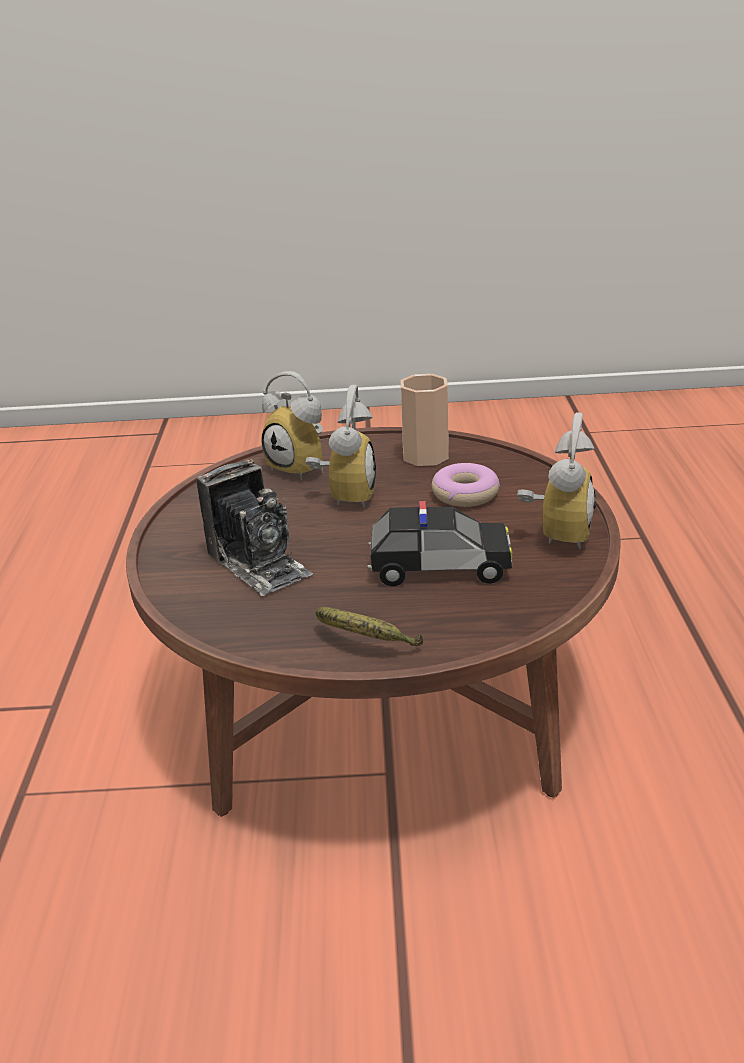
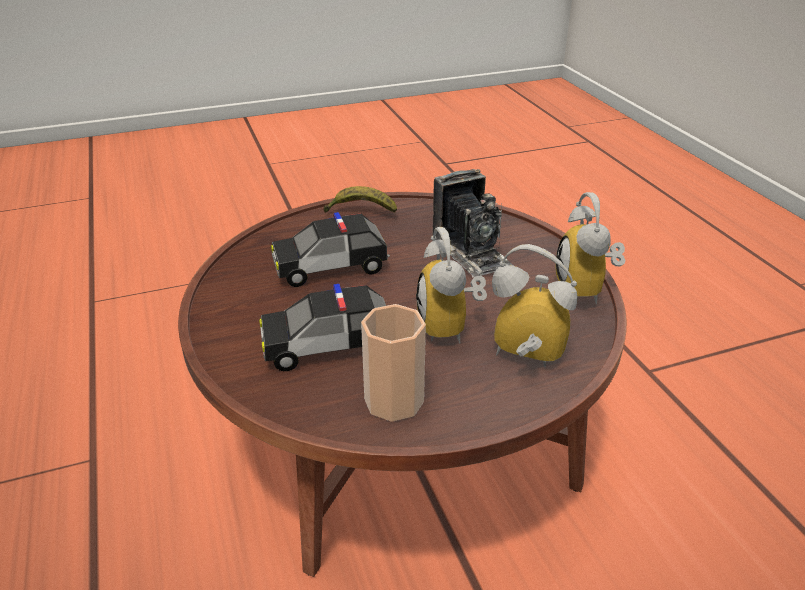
camera: 160 degrees right, 5 degrees up
camera [196,459,314,596] -> camera turned 150 degrees counterclockwise [432,169,514,278]
donut [432,463,500,507] -> toy car [259,284,386,371]
alarm clock [517,413,596,549] -> alarm clock moved to [555,192,625,304]

